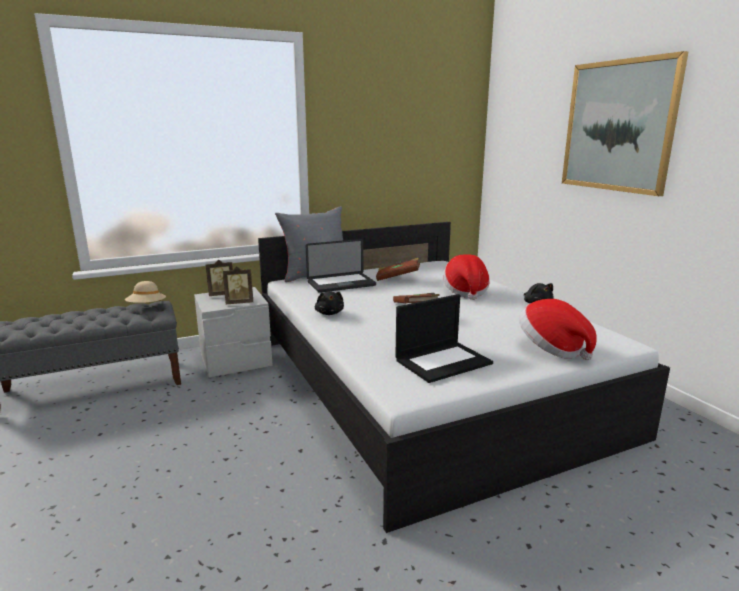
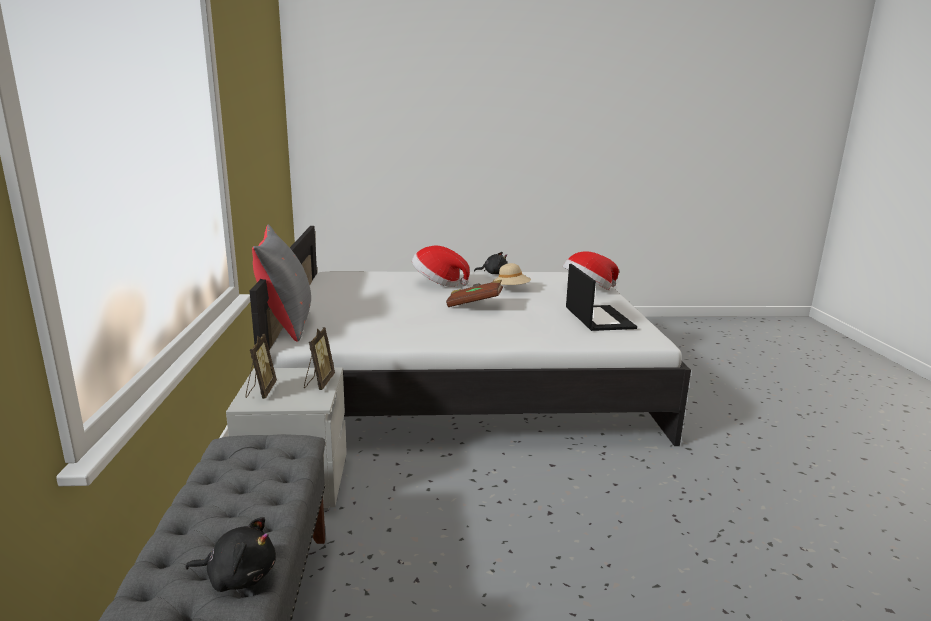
camera: 70 degrees left, 0 degrees up
beige hat [125,281,166,303] -> beige hat moved to [493,263,531,285]
laptop [306,239,376,293] -> none
black plush toy [315,291,344,315] -> black plush toy moved to [185,517,276,592]
brown book [376,258,420,281] -> none
picture [562,51,688,196] -> none

